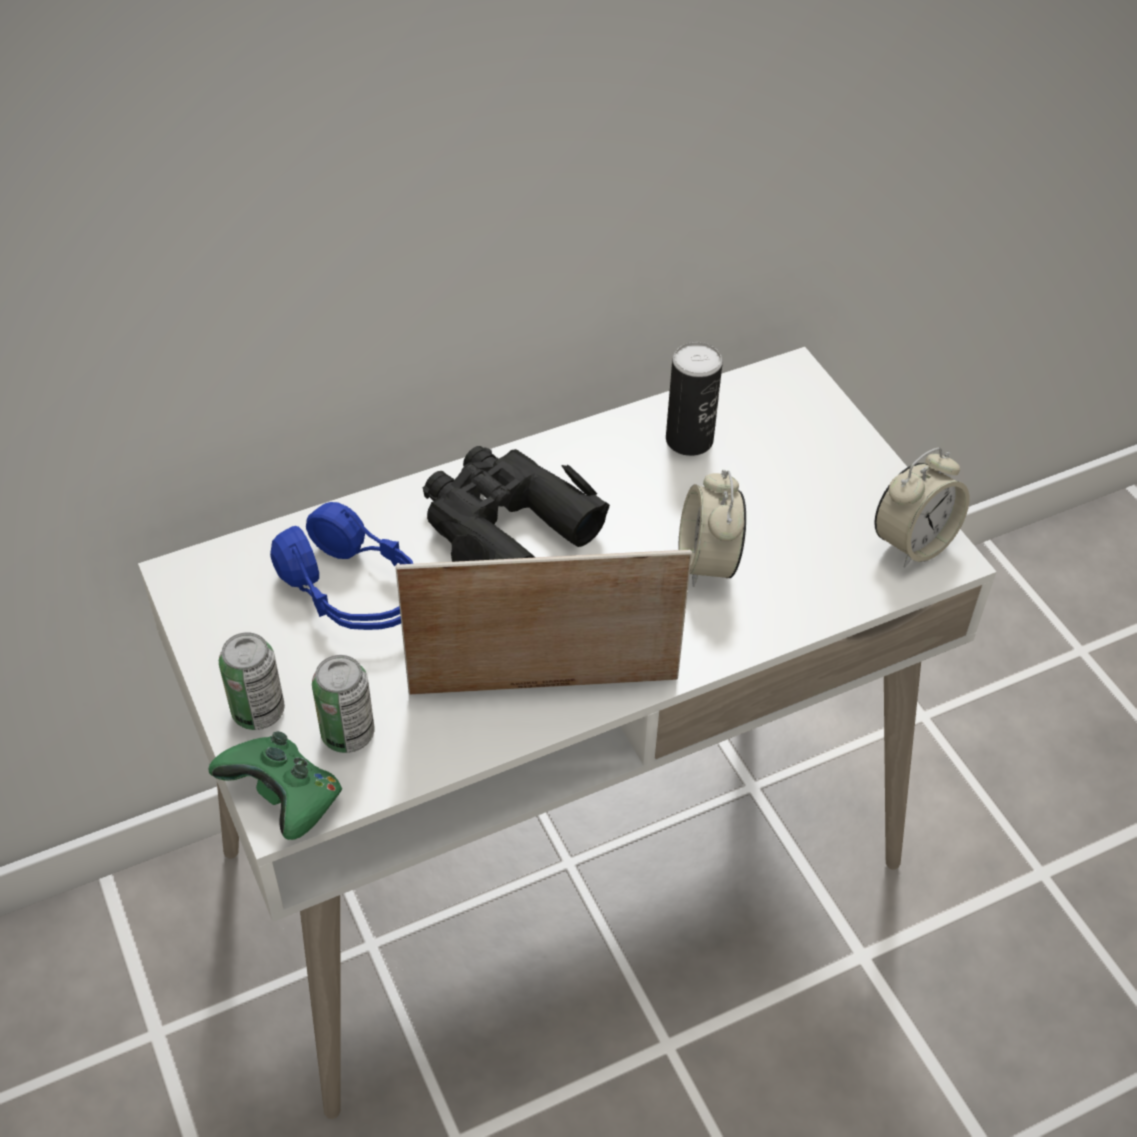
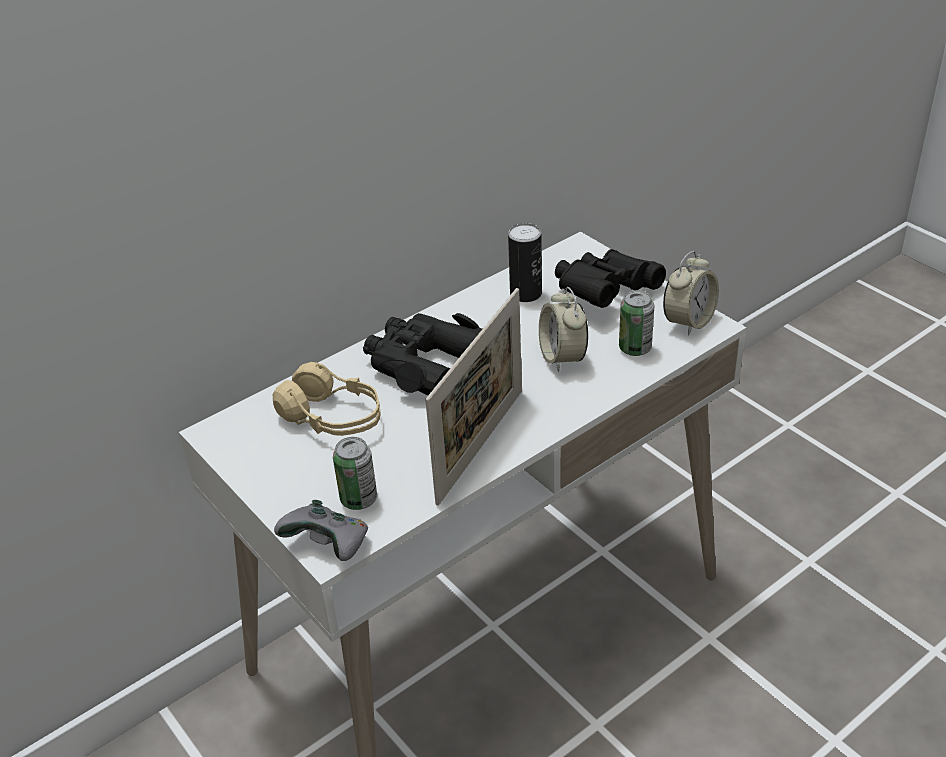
camera: 10 degrees left, 10 degrees down
green game controller [208,731,342,840] -> grey game controller [274,500,368,561]
can [219,632,285,730] -> can moved to [619,290,654,356]
blue headphones [270,502,413,630] -> beige headphones [273,362,381,436]
picture frame [395,550,692,695] -> picture frame turned 135 degrees clockwise [425,288,522,506]
none -> black binoculars [555,249,666,308]

